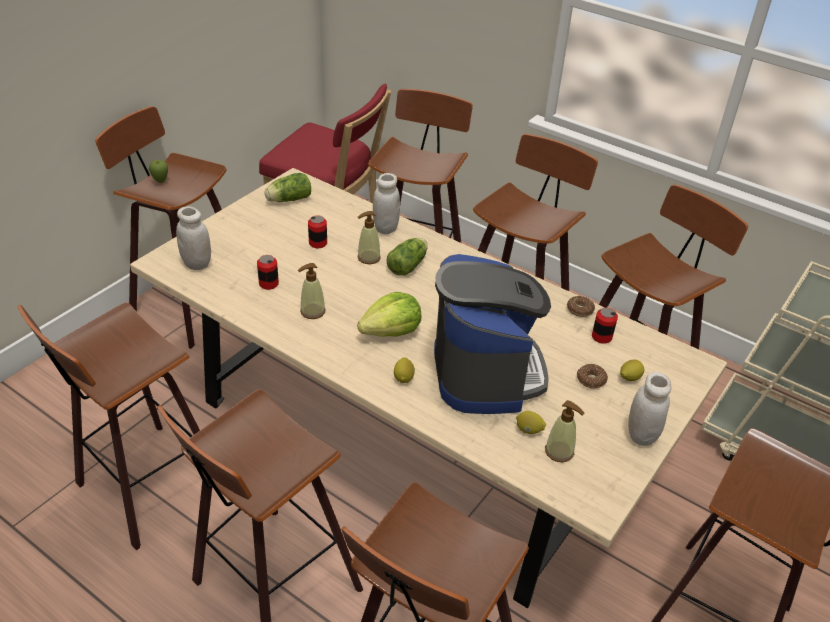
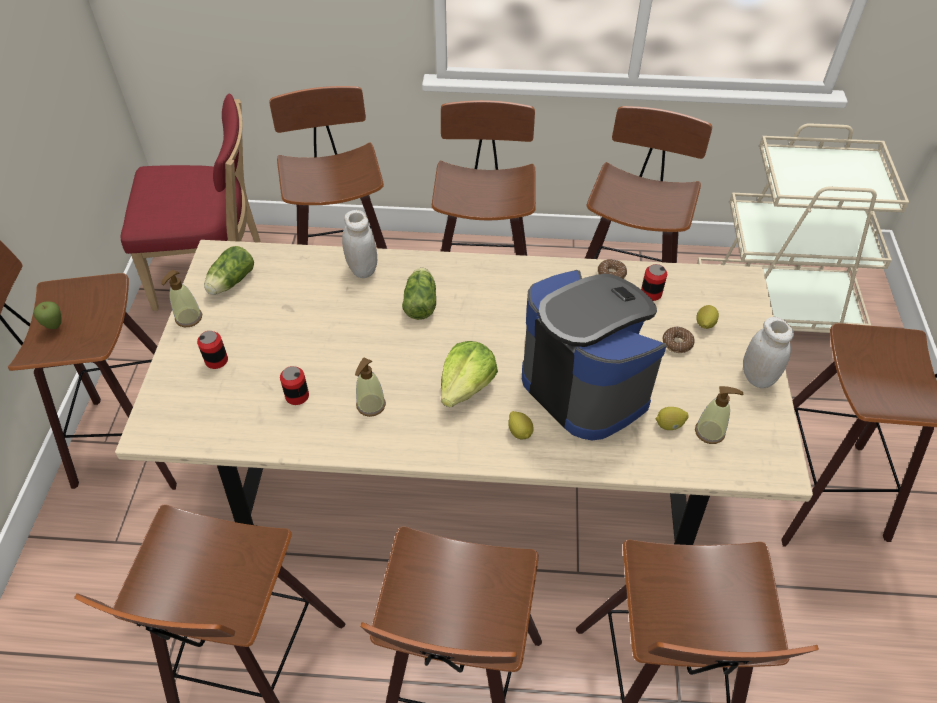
camera: 30 degrees left, 10 degrees up
white jar [176,206,211,270] -> none
can [308,215,327,248] -> can moved to [197,331,228,369]
soap dispenser [358,211,381,264] -> soap dispenser moved to [161,270,202,327]

